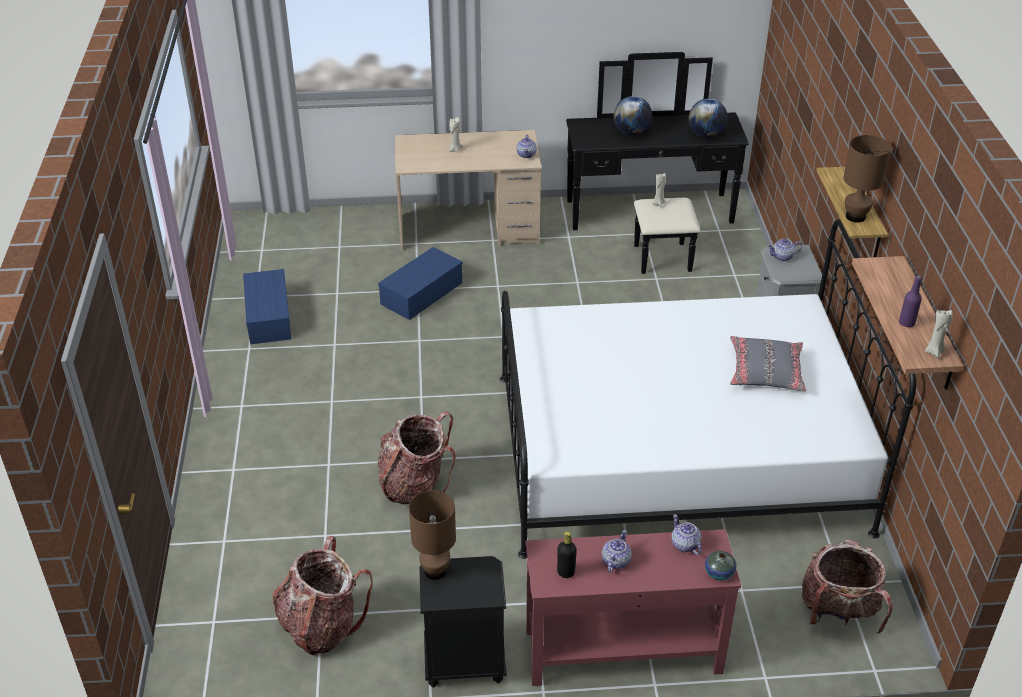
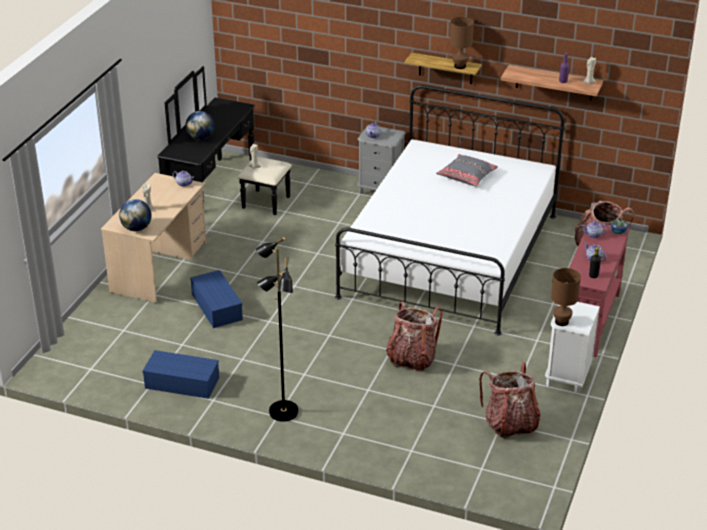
camera: 65 degrees left, 5 degrees down
black nightstand [419,556,507,688] -> white nightstand [545,302,600,394]
globe [689,98,728,138] -> globe moved to [119,199,152,231]
none -> black floor lamp [256,236,298,422]

